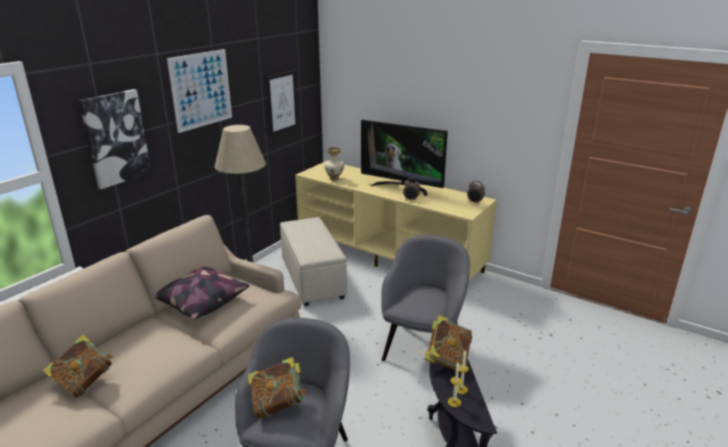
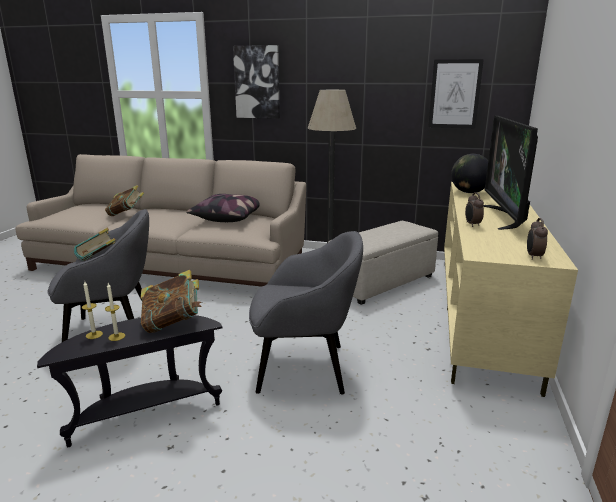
camera: 70 degrees right, 5 degrees down
picture [167,49,232,133] -> none
vase [324,147,344,180] -> globe [451,154,488,193]

